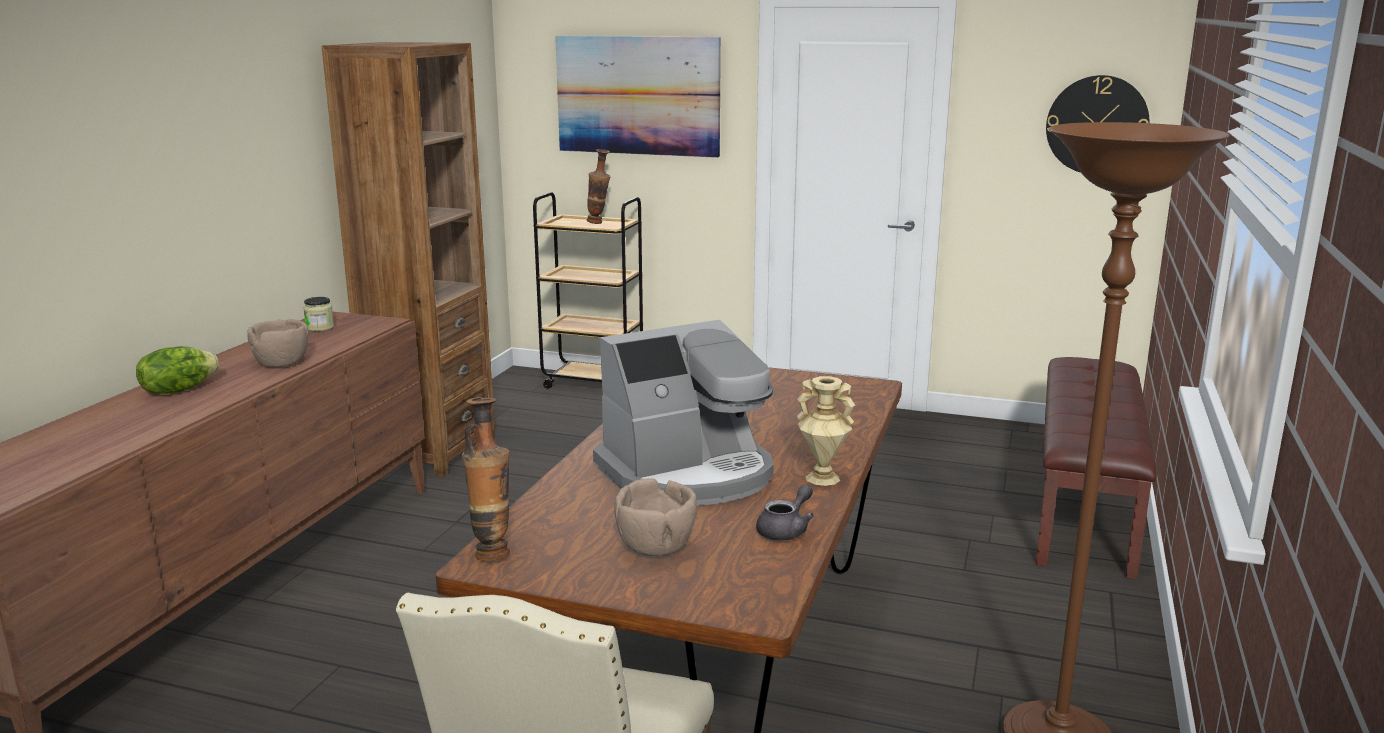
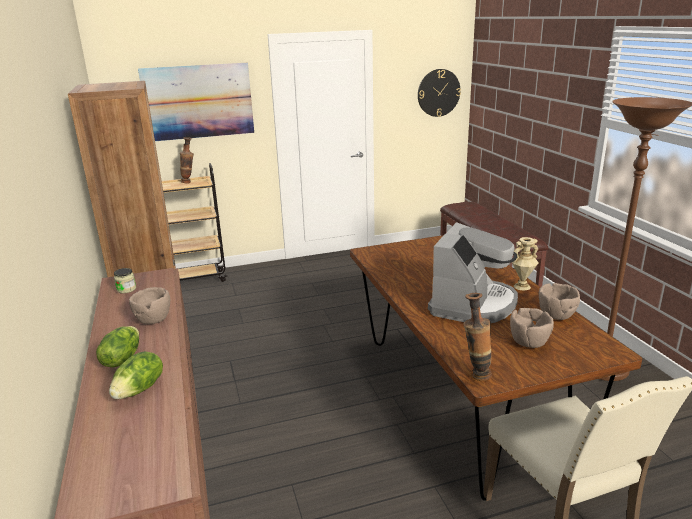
camera: 35 degrees left, 5 degrees up
grey teapot [756,484,814,541] -> brown bowl [539,283,580,320]
none -> lettuce [109,351,163,399]

